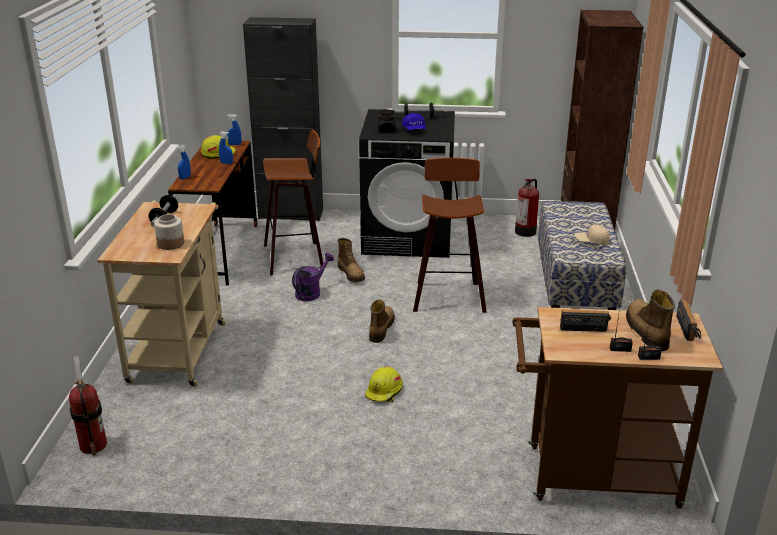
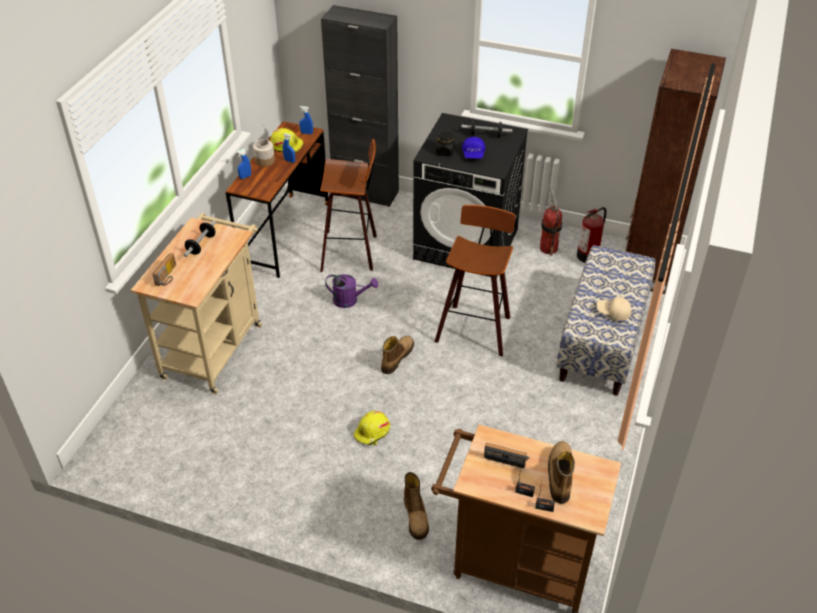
camera: 15 degrees right, 15 degrees up
fire extinguisher [69,355,107,456] -> fire extinguisher moved to [540,188,562,256]
jar [154,214,184,250] -> jar moved to [253,139,275,167]
purple watering can [292,253,334,301] -> purple watering can turned 45 degrees clockwise [325,274,378,308]
boot [338,238,365,282] -> boot moved to [404,472,429,540]
radio [676,300,701,341] -> radio moved to [153,253,176,286]

